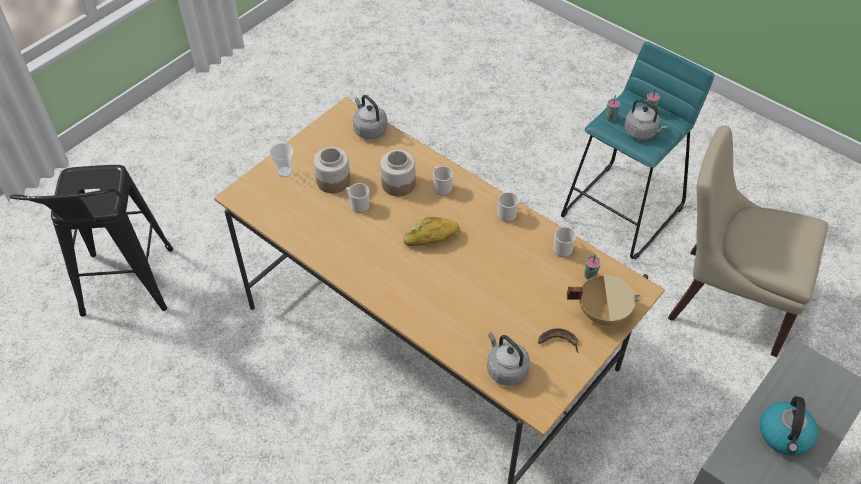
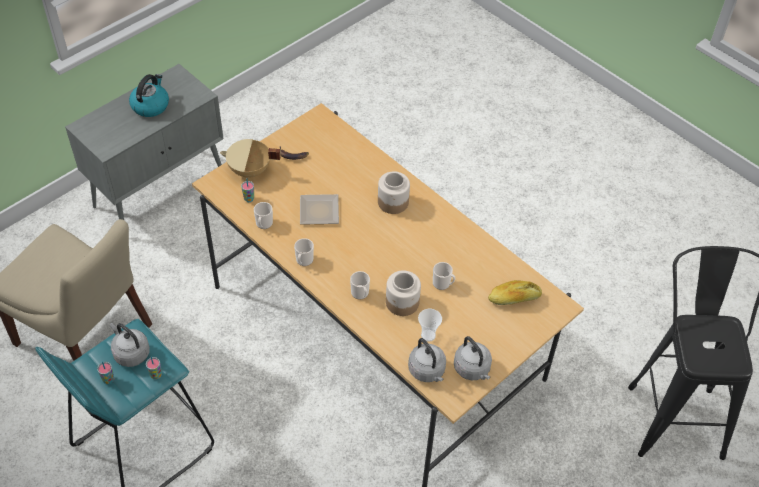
camera: 175 degrees left, 0 degrees up
cup [270,143,293,177] -> cup moved to [418,309,442,342]
jar [314,147,350,193] -> jar moved to [378,171,410,214]
bread [404,217,460,246] -> bread moved to [488,280,542,305]
grey kettle [487,332,530,386] -> grey kettle moved to [454,336,492,380]
none -> plate [300,194,339,225]

